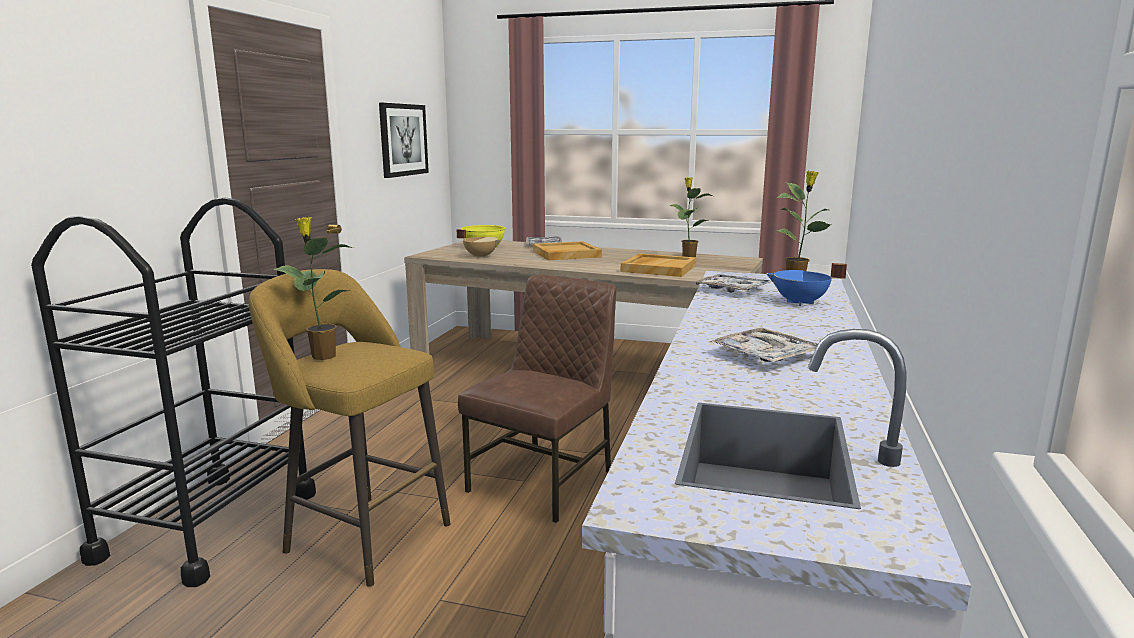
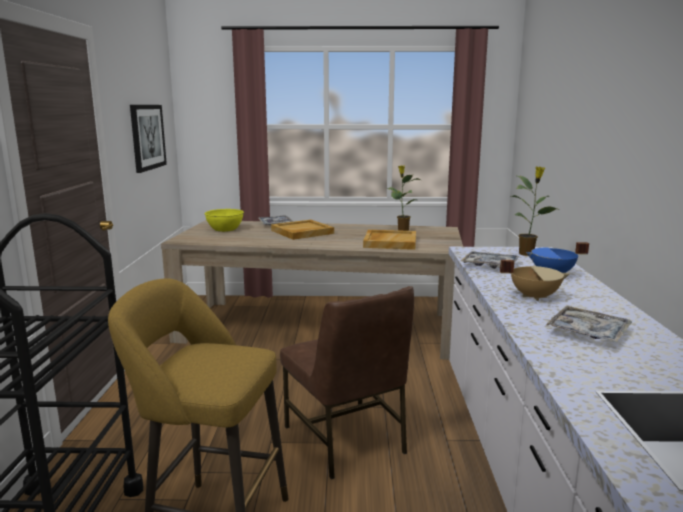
camera: 15 degrees left, 0 degrees up
potted plant [273,217,354,360] -> none
beige cooking pot [457,229,501,258] -> beige cooking pot moved to [500,260,570,301]
brown chair [458,274,616,523] -> brown chair turned 135 degrees clockwise [280,286,414,479]

